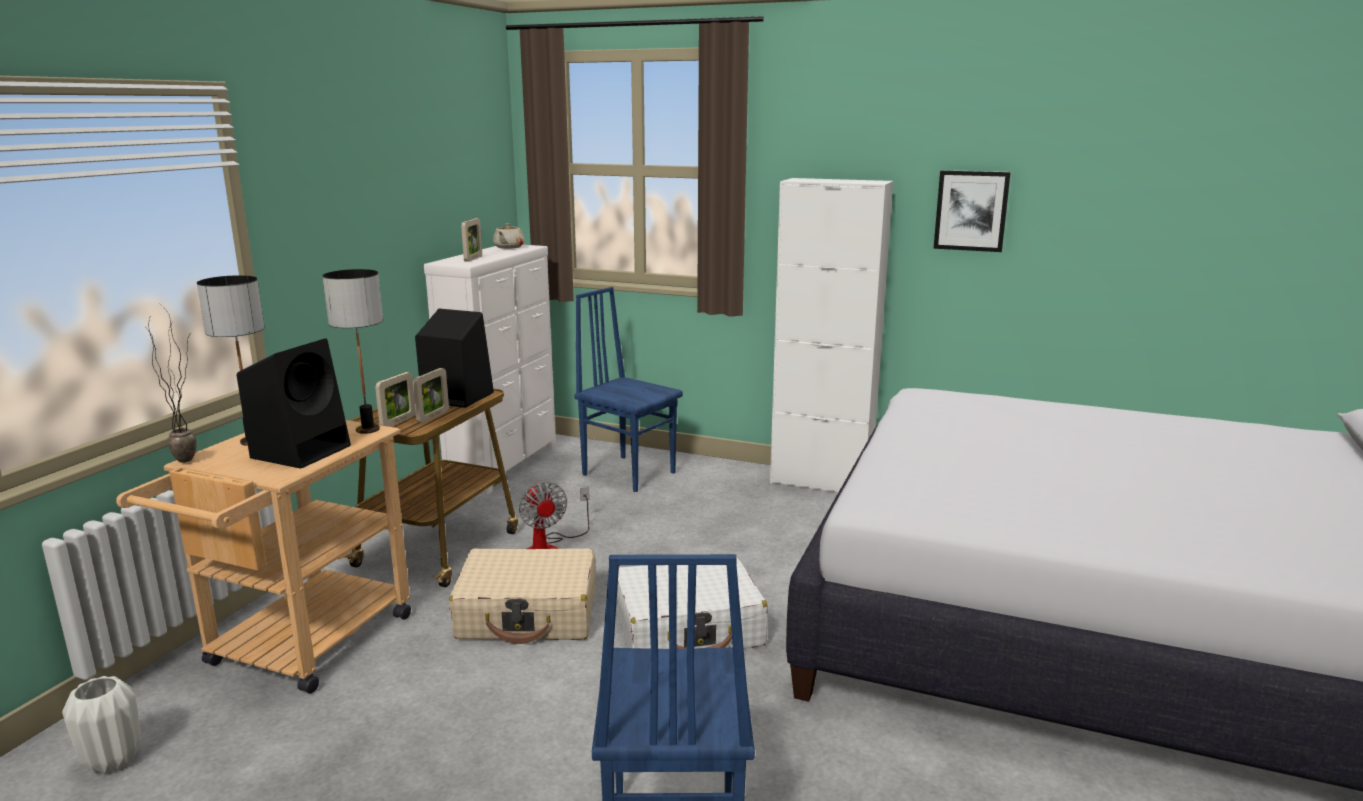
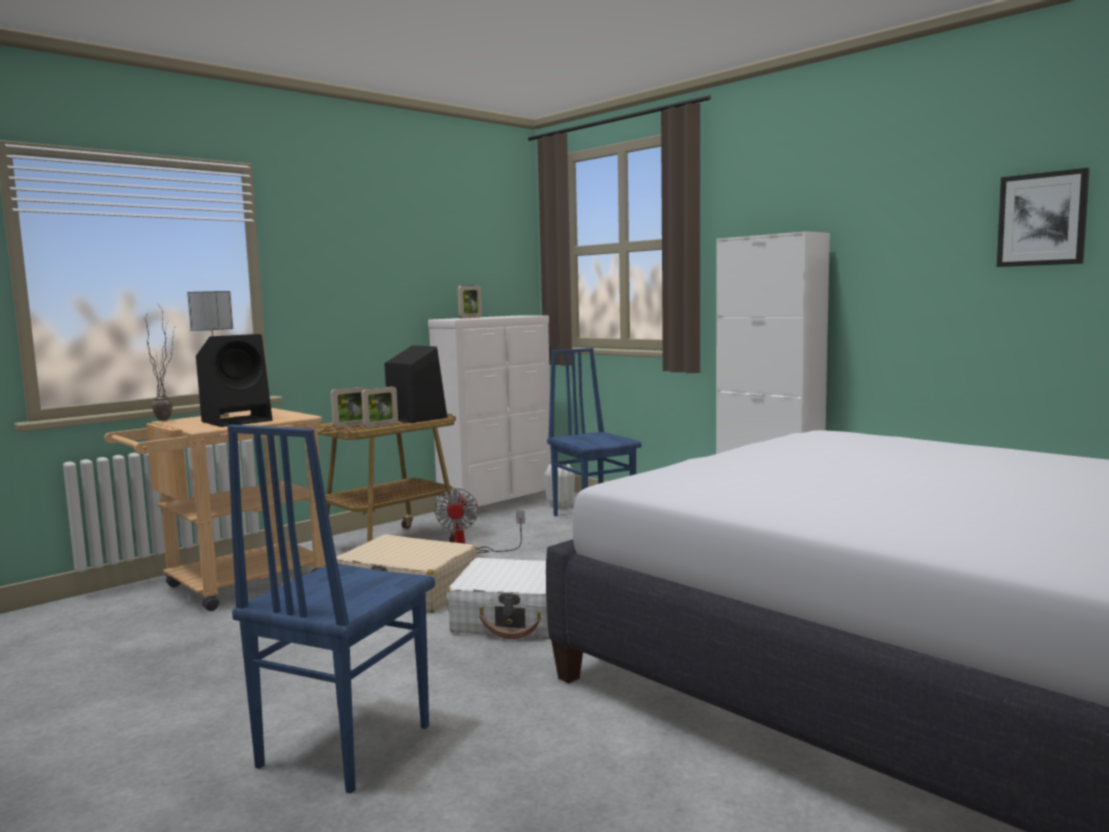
camera: 25 degrees right, 10 degrees down
white vase [62,676,141,774] -> white vase moved to [545,464,575,508]
table lamp [322,269,383,434] -> none
beige teapot [493,223,524,249] -> none
picture [934,170,1011,252] -> picture moved to [997,168,1089,267]

